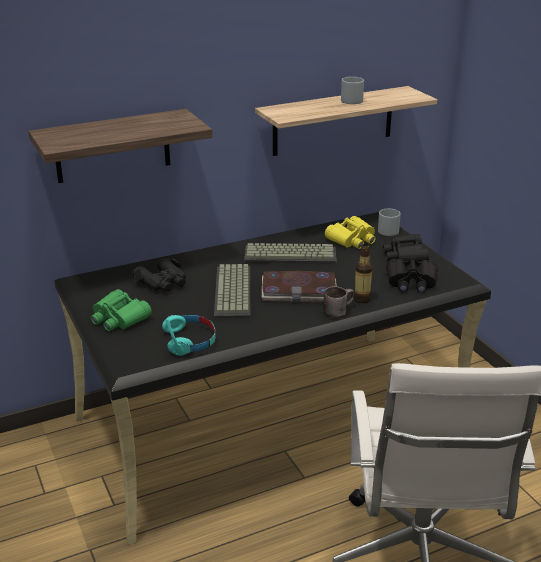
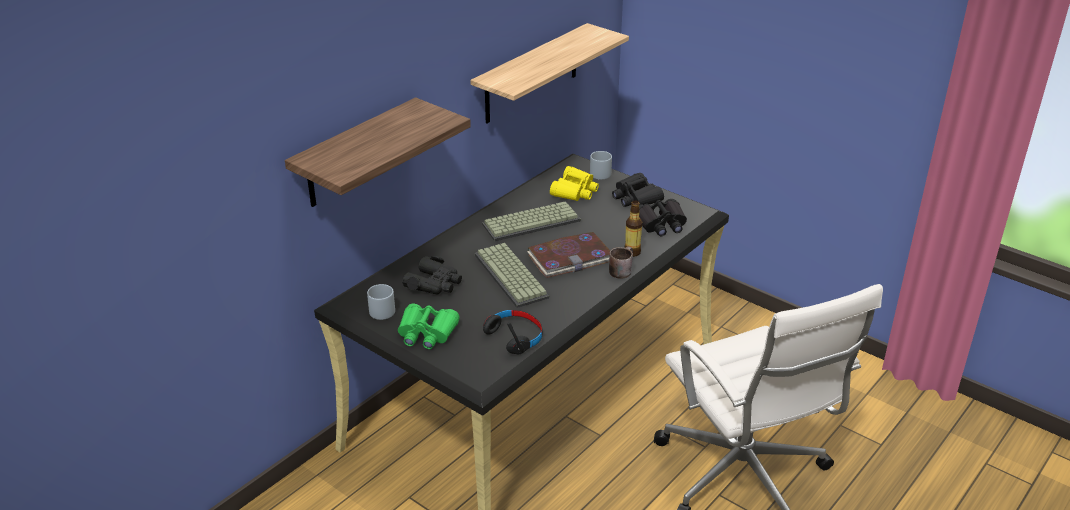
camera: 25 degrees left, 5 degrees up
turquoise headphones [162,315,216,356] -> black headphones [483,310,543,354]
grey mug [341,77,364,104] -> grey mug moved to [367,284,395,320]

